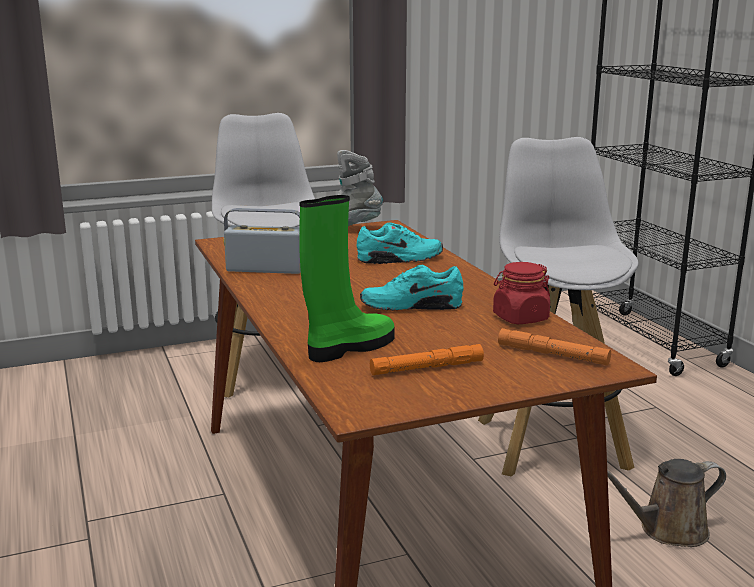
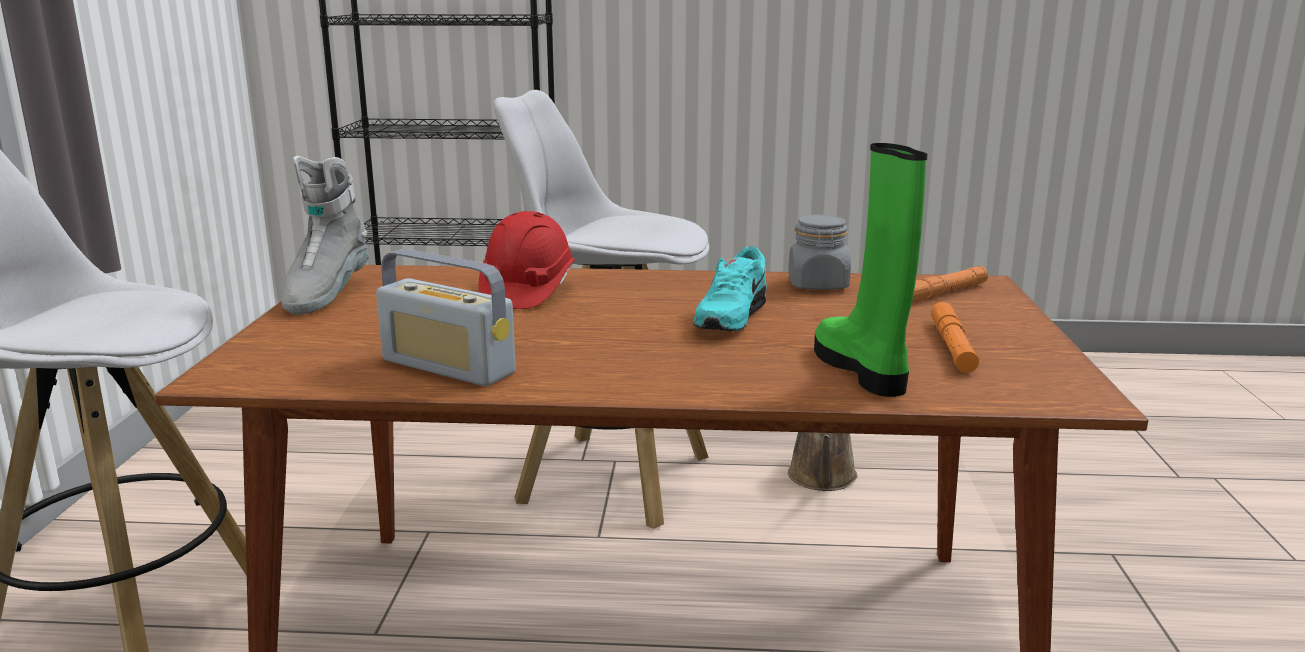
camera: 65 degrees left, 0 degrees up
radio [224,208,301,274] -> radio turned 90 degrees counterclockwise [376,249,516,386]
turquoise shoe [357,223,443,264] -> red hard hat [478,211,575,309]
red jar [493,262,550,324] -> grey jar [788,215,851,290]

